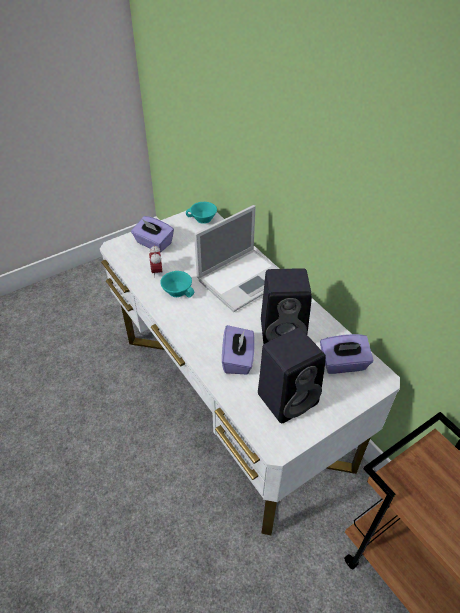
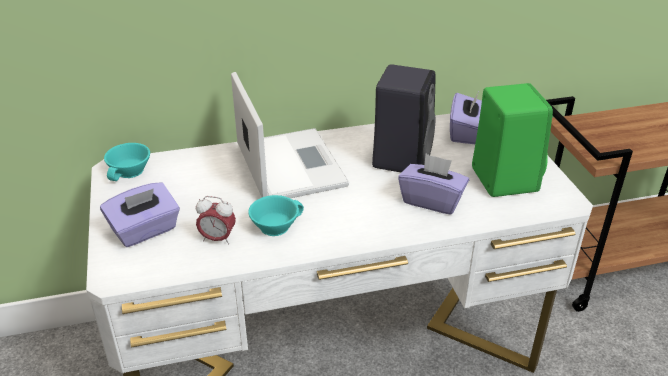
camera: 70 degrees left, 10 degrees down
black speaker [258,328,326,424] -> green speaker [472,83,553,197]

